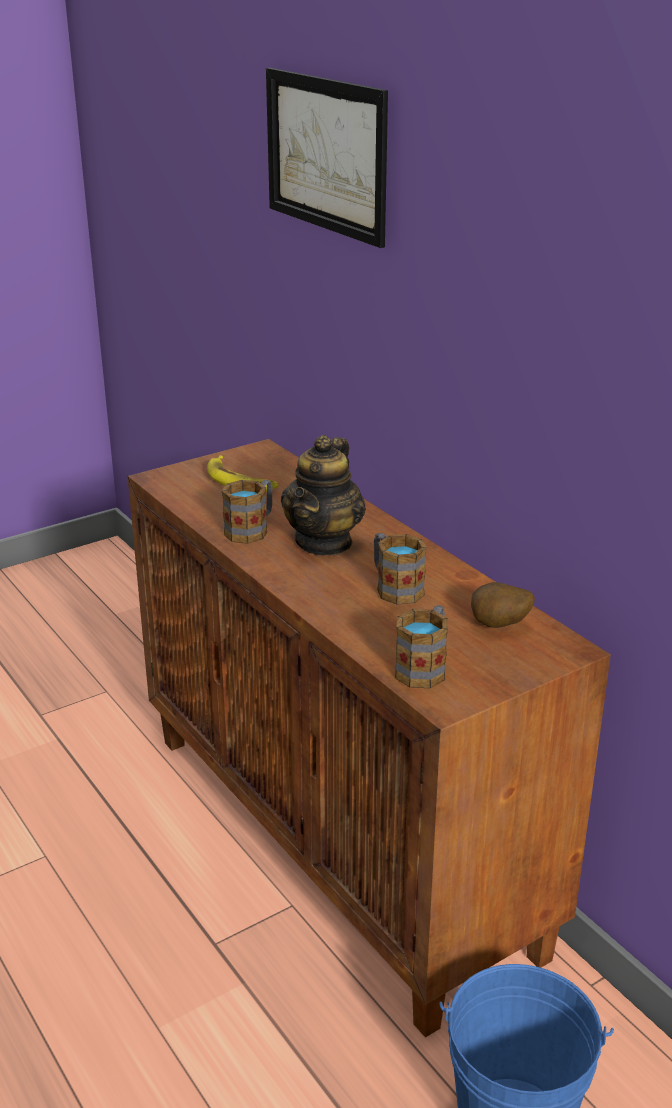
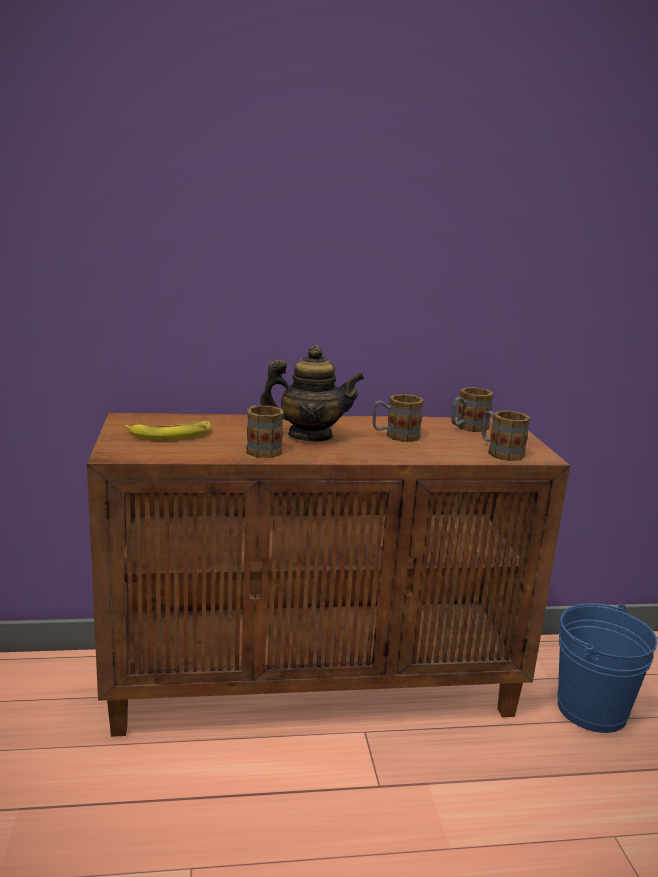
camera: 65 degrees left, 10 degrees down
picture [266,68,388,248] -> none
teapot [281,435,366,556] -> teapot turned 45 degrees counterclockwise [260,345,365,441]
potato [471,582,535,628] -> mug [451,387,494,432]

